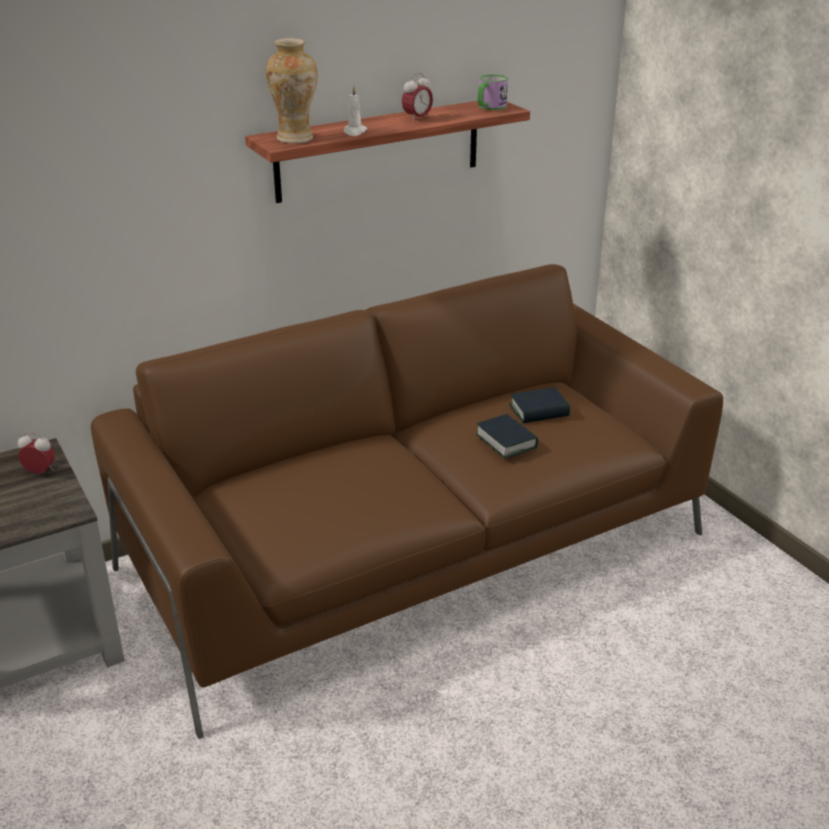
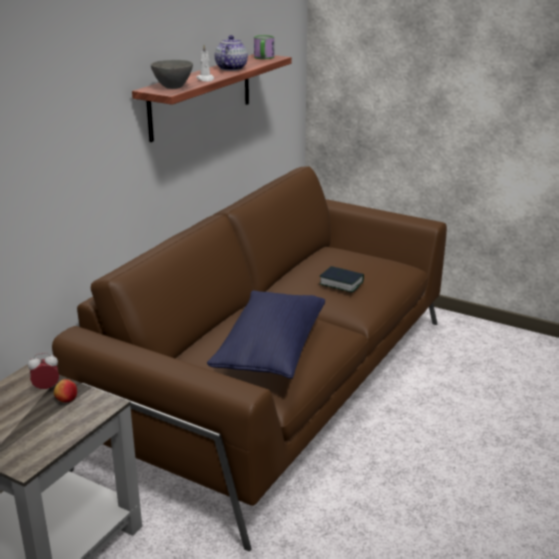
camera: 30 degrees left, 5 degrees down
vase [266,38,318,144] -> grey bowl [151,60,193,89]
alarm clock [402,73,433,122] -> teapot [215,35,248,71]
book [509,387,570,423] -> none
none -> apple [54,379,77,403]
none -> blue pillow [207,290,325,379]

